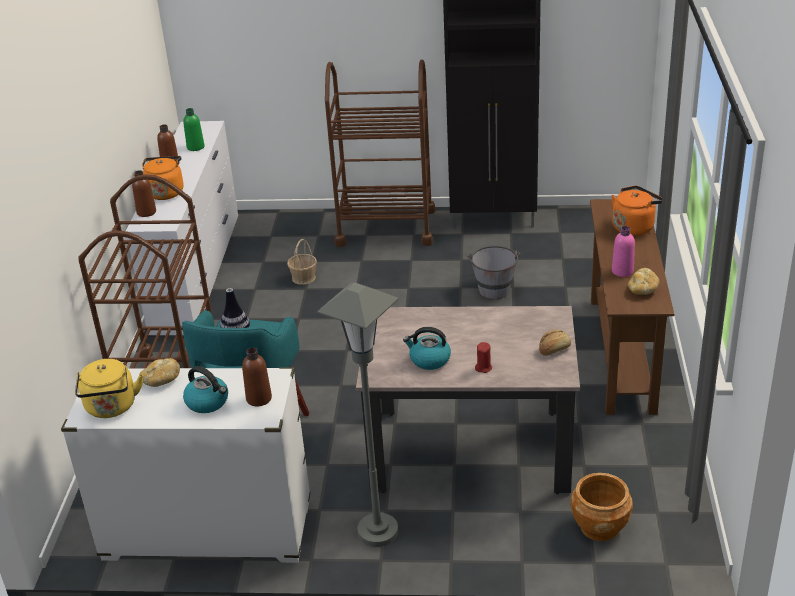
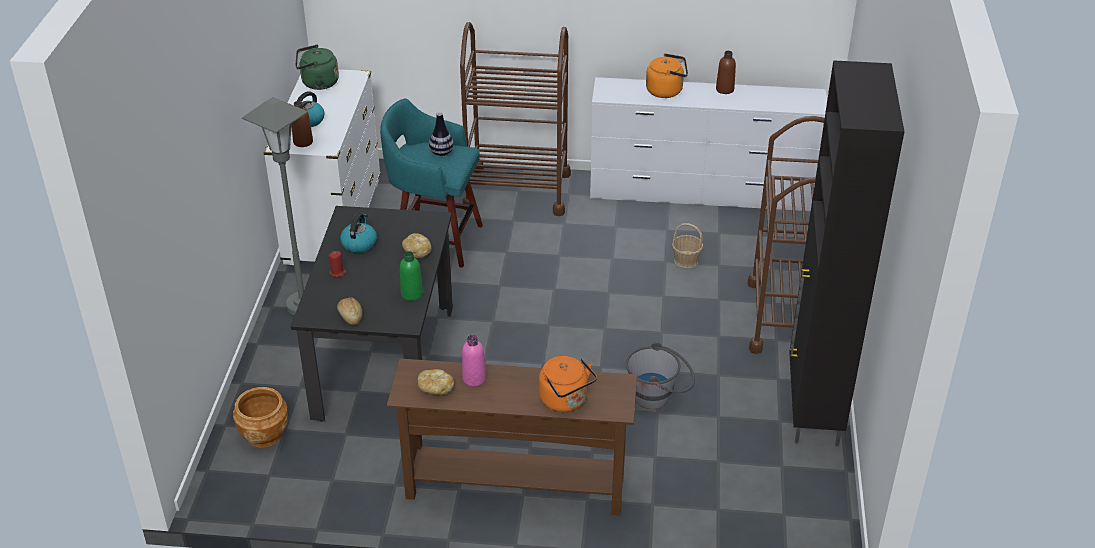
camera: 90 degrees right, 5 degrees up
yellow kettle [75,359,143,418] -> green kettle [296,45,339,90]
brown bottle [132,170,156,217] -> none
bread [139,358,180,387] -> bread moved to [402,233,431,258]
green bottle [183,108,205,151] -> green bottle moved to [400,251,423,301]
beige dining table [356,306,580,494] -> black dining table [291,206,453,422]

